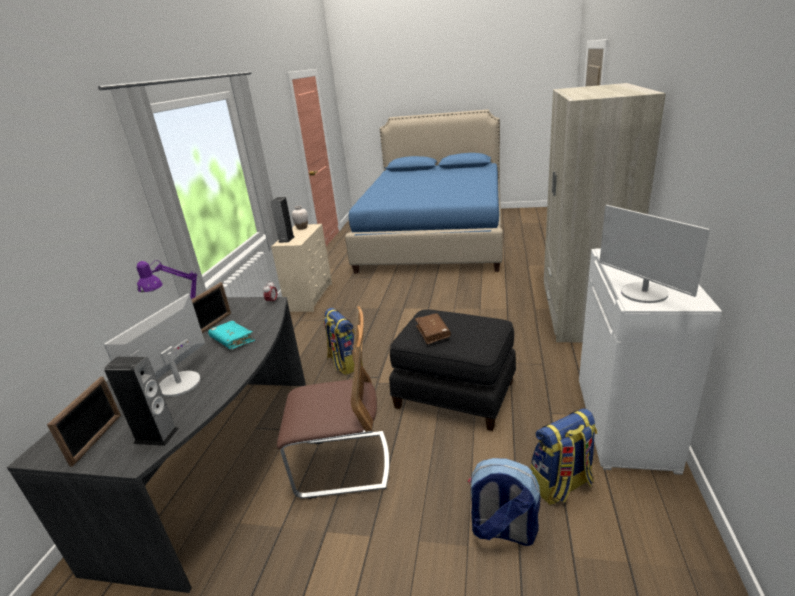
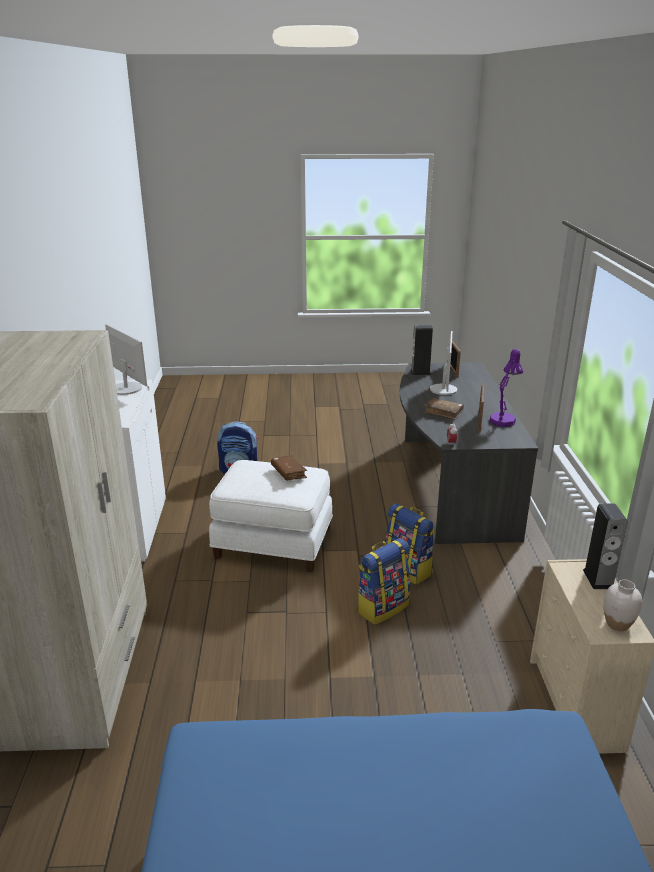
camera: 165 degrees right, 0 degrees up
turquoise book [208,321,255,349] -> brown book [424,397,464,420]
chair [277,306,390,499] -> none
black ottoman [389,309,516,431] -> white ottoman [209,460,333,572]
backpack [531,408,597,505] -> backpack moved to [357,538,410,625]

